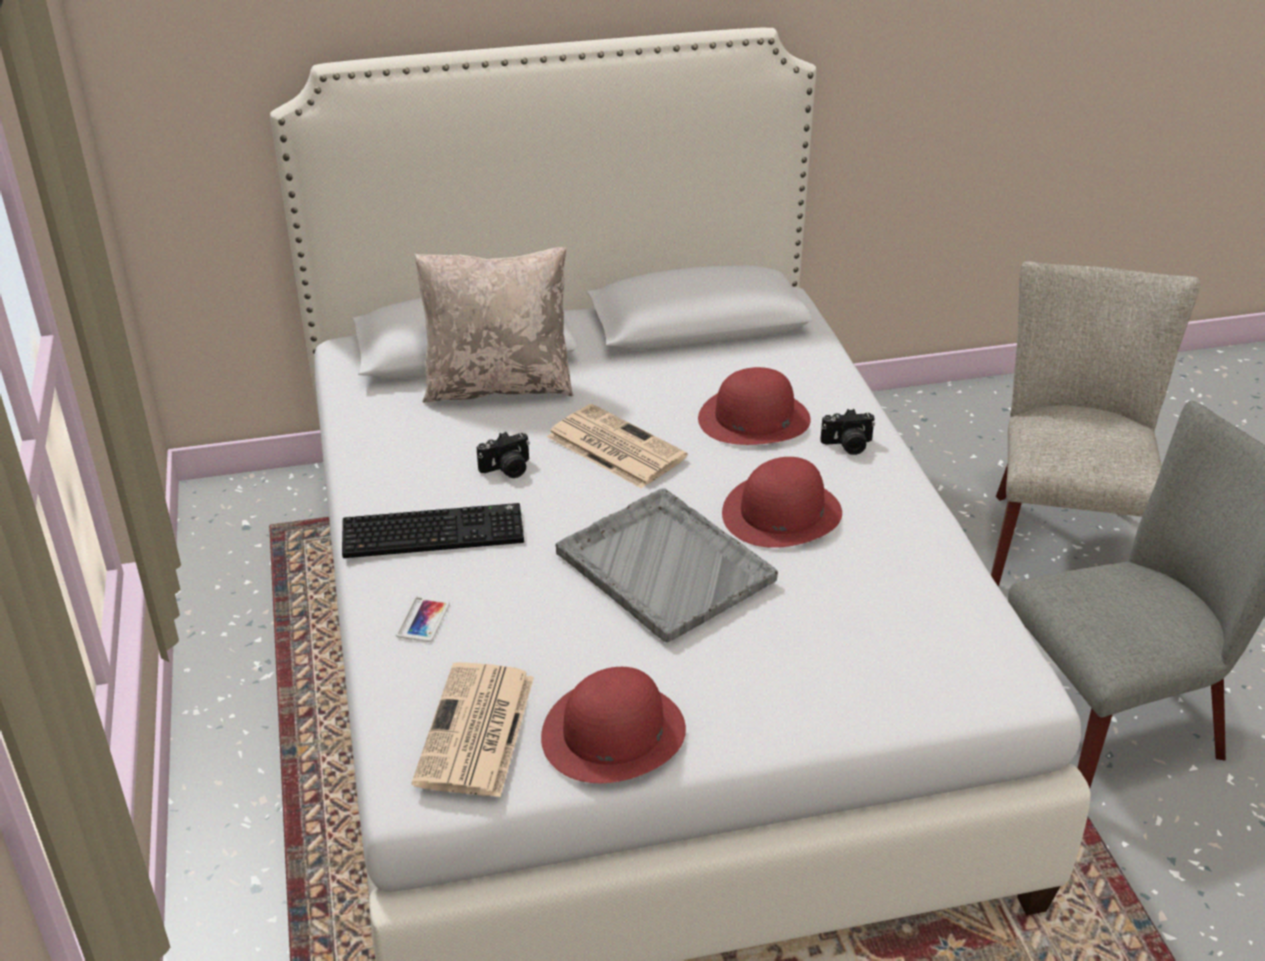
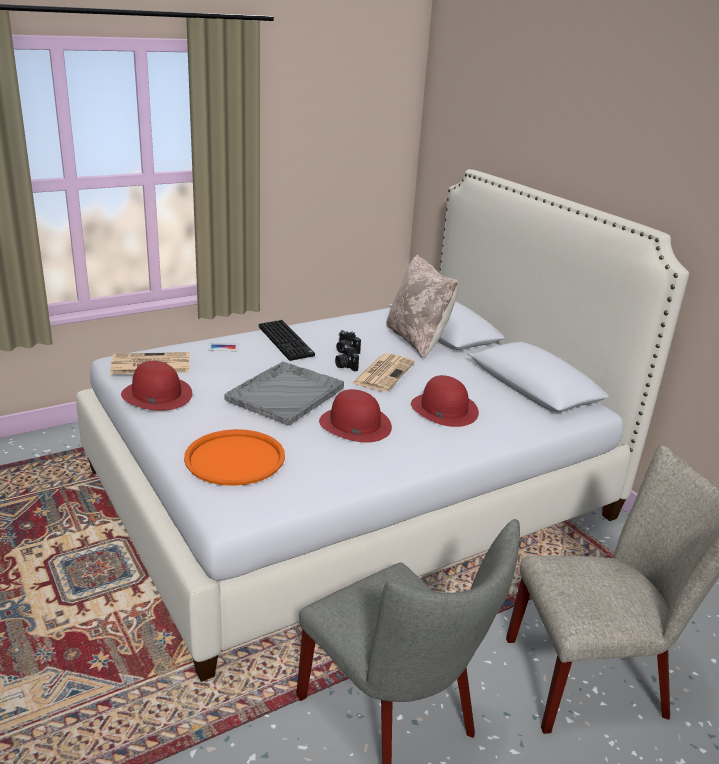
camera: 70 degrees right, 10 degrees down
camera [820,409,875,455] -> camera moved to [335,344,359,371]
none -> orange tray [184,429,285,486]

